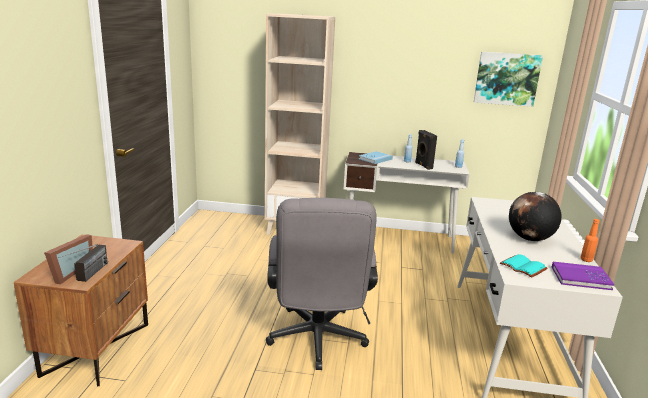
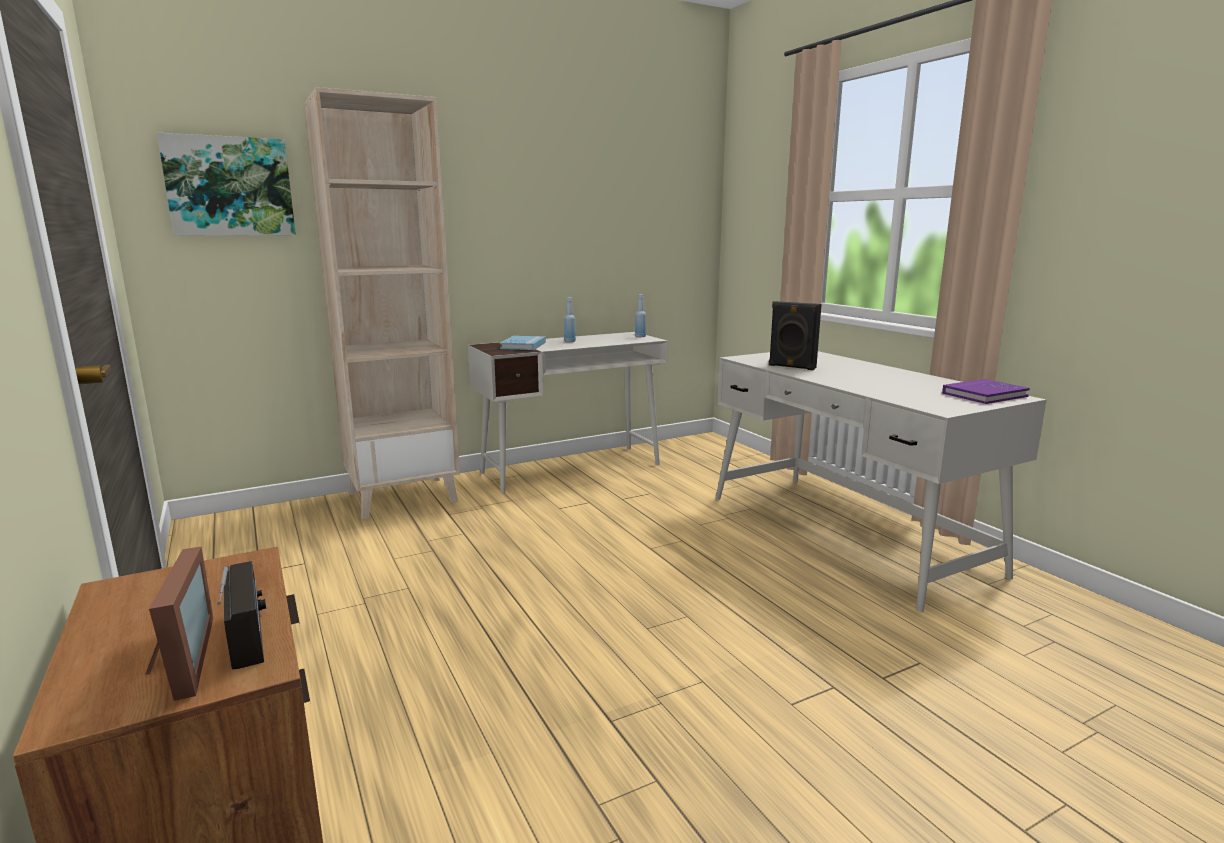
camera: 35 degrees left, 5 degrees down
grey office chair [266,198,378,370] -> none
black speaker [415,130,437,170] -> black speaker moved to [769,301,822,370]
picture [474,52,543,107] -> picture moved to [157,133,296,236]
turquoise book [500,254,548,278] -> none
globe [509,192,562,241] -> none
orange bottle [580,219,600,262] -> none

